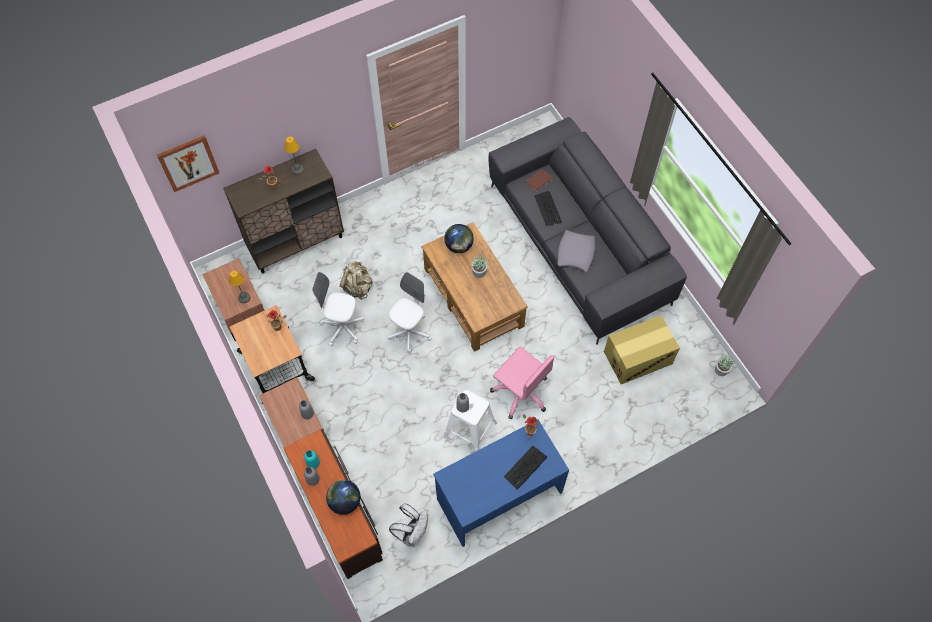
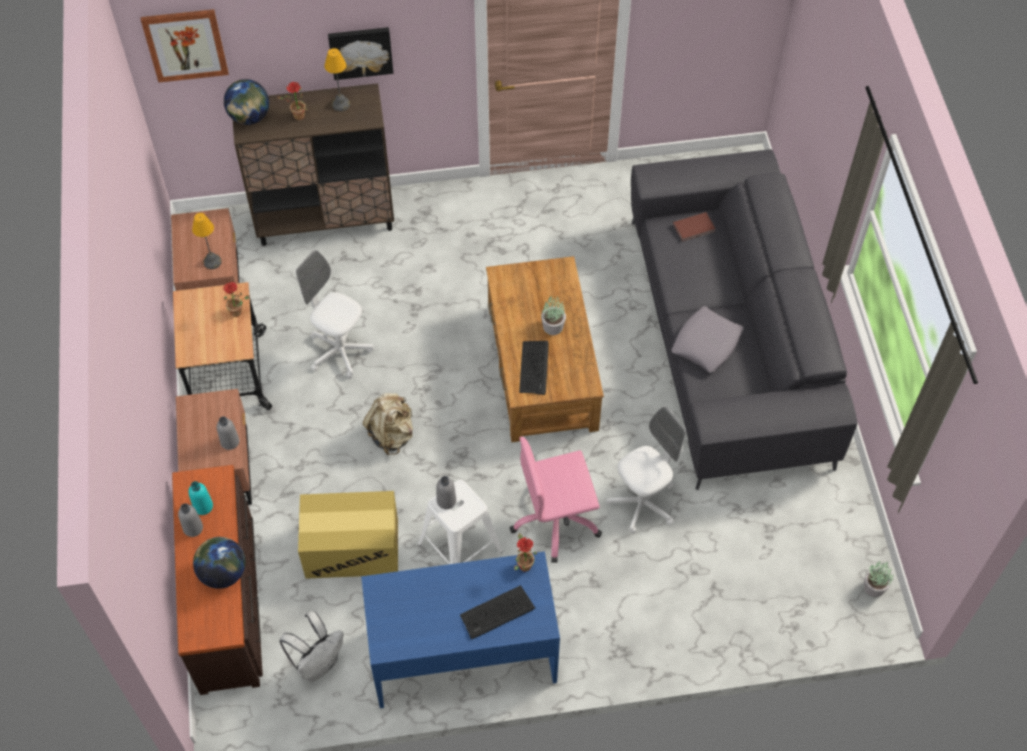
camera: 20 degrees right, 5 degrees down
beige backpack [340,261,373,300] -> beige backpack moved to [363,393,413,455]
white office chair [388,272,432,353] -> white office chair moved to [606,406,686,534]
globe [444,224,474,253] -> globe moved to [224,79,269,125]
pink office chair [490,346,555,419] -> pink office chair turned 105 degrees clockwise [510,437,602,563]
keyboard [534,191,562,226] -> keyboard moved to [519,341,549,395]
cardboard box [604,315,680,384] -> cardboard box moved to [298,491,398,579]
none -> picture [328,27,393,80]

